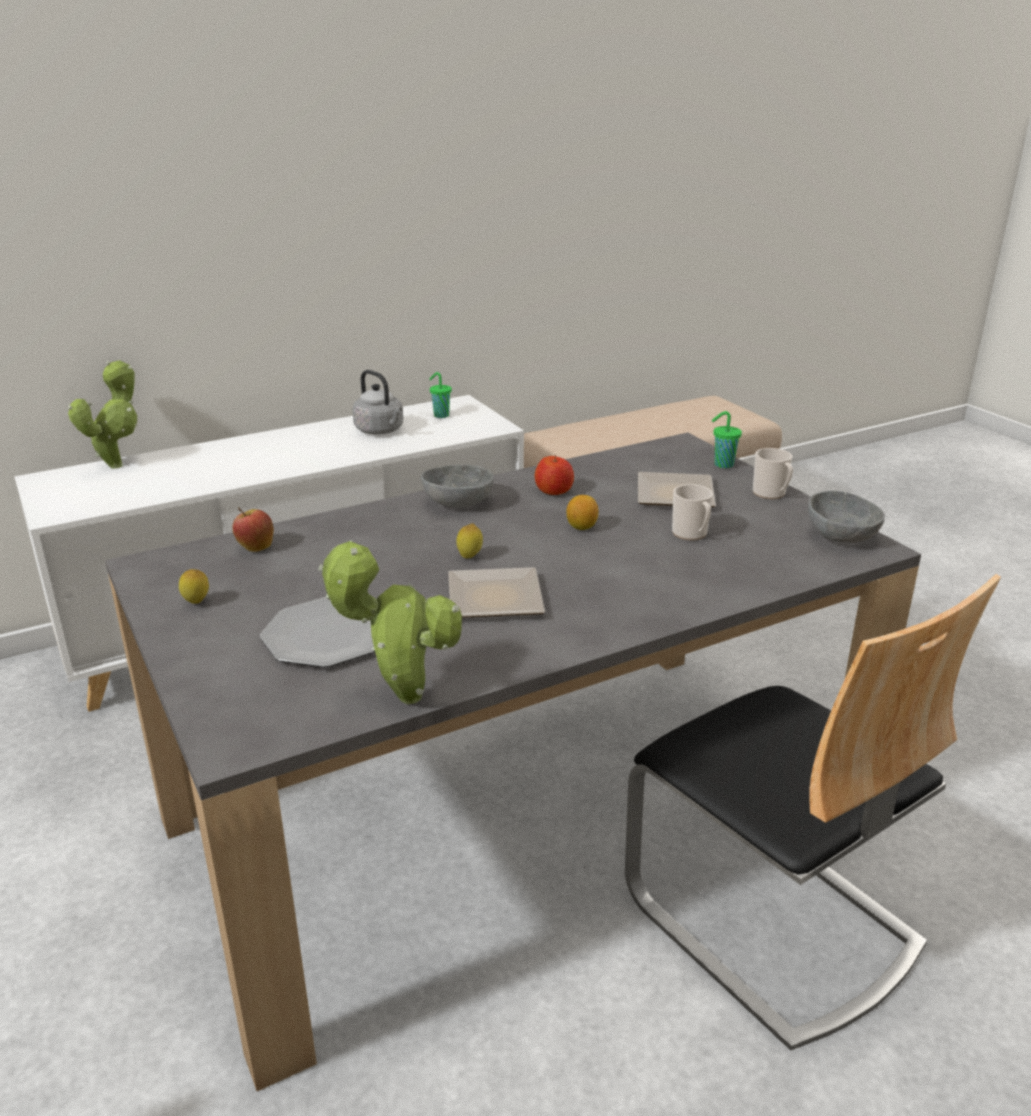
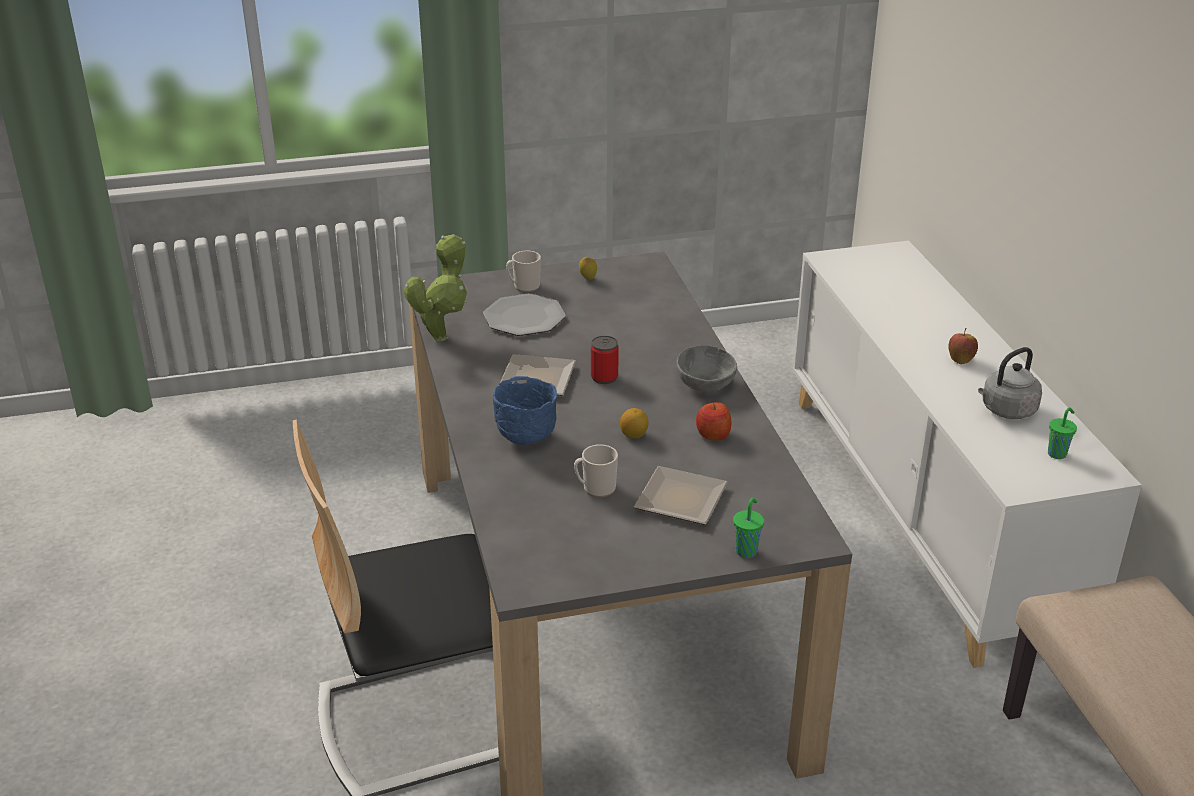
camera: 105 degrees right, 5 degrees up
potted plant [68,360,138,469] -> none
apple [233,508,274,552] -> apple moved to [948,328,978,364]
lemon [456,523,483,558] -> can [591,336,619,384]
mug [753,448,793,499] -> mug moved to [506,250,541,292]
grey bowl [808,491,885,543] -> none
none -> blue bowl [493,376,558,445]

